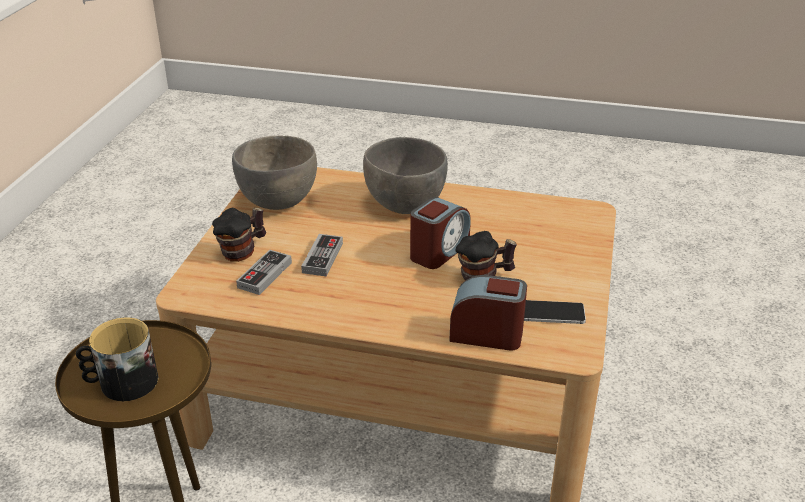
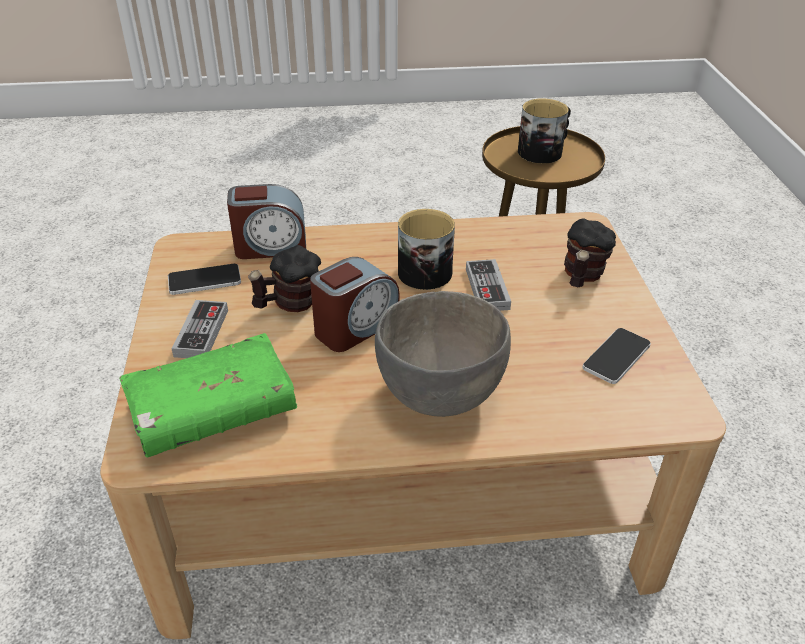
camera: 160 degrees right, 5 degrees up
grey bowl [232,136,317,210] -> phone [582,328,651,384]
game controller [236,250,292,295] -> game controller moved to [171,300,228,358]
alarm clock [410,197,471,269] -> alarm clock turned 150 degrees counterclockwise [310,257,400,352]
none -> green book [120,333,298,457]
none -> mug [398,209,455,290]

